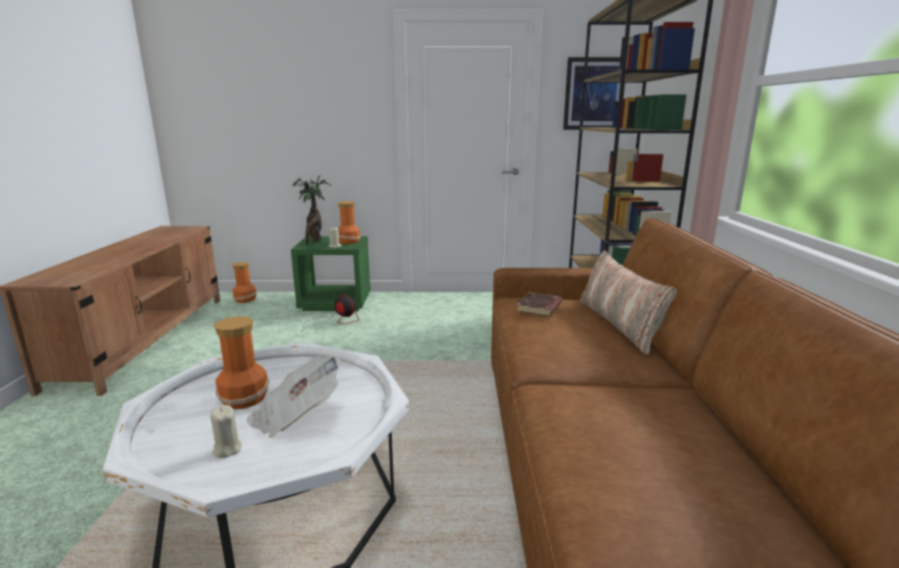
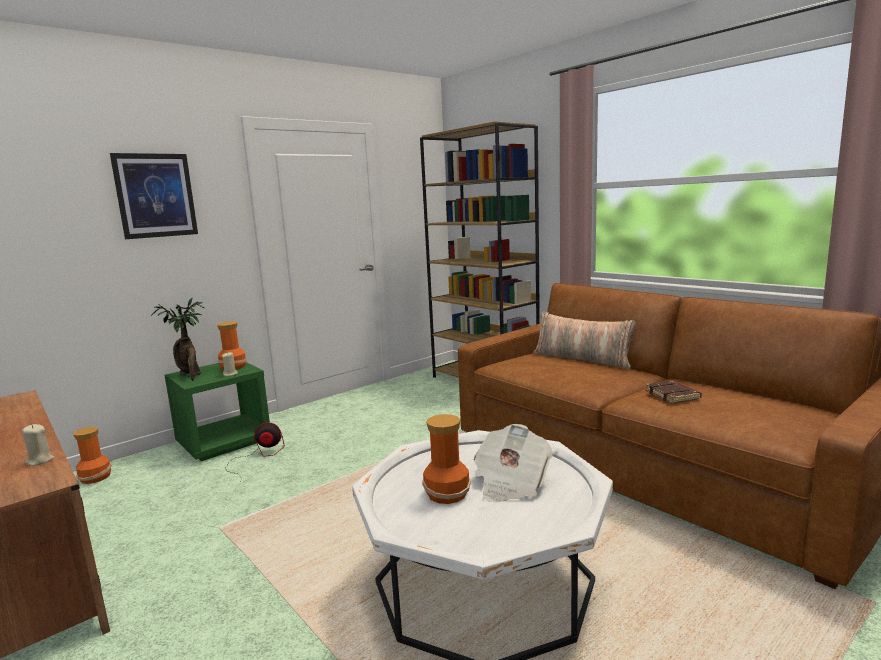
camera: 40 degrees left, 5 degrees down
beige candle [210,405,242,458] -> beige candle moved to [22,424,54,466]
brown book [516,292,562,316] -> brown book moved to [645,380,702,403]
picture [563,57,625,130] -> picture moved to [110,153,198,239]

